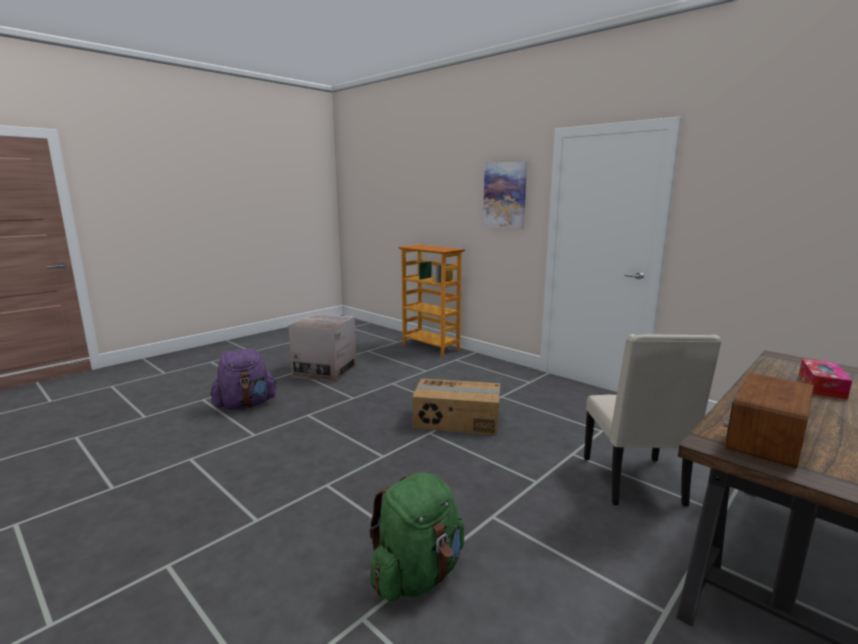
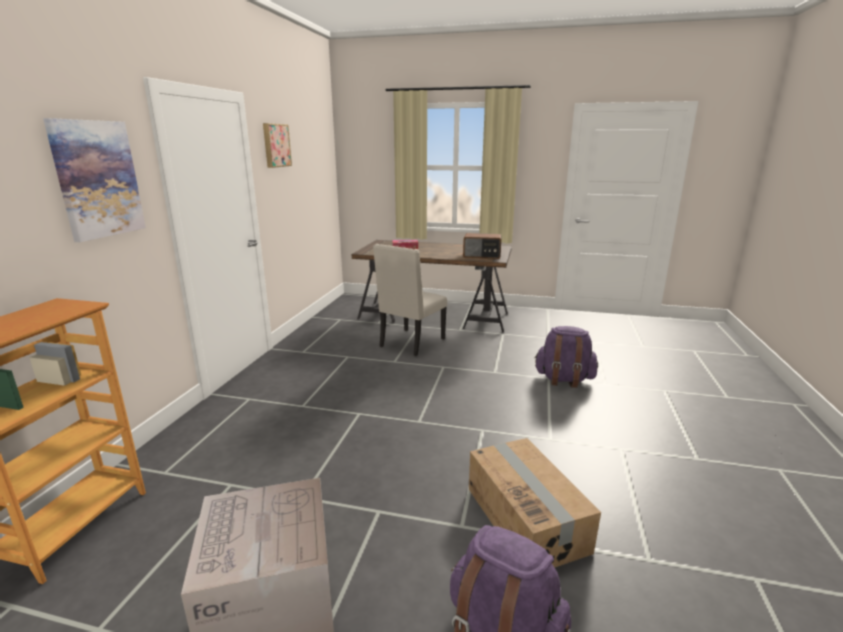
camera: 120 degrees left, 5 degrees up
green backpack [369,472,464,601] -> purple backpack [534,326,598,388]
cardboard box [412,378,500,435] -> cardboard box moved to [469,438,601,568]
beige chair [584,334,722,507] -> beige chair turned 150 degrees clockwise [373,244,447,356]
none -> picture [263,123,292,168]

